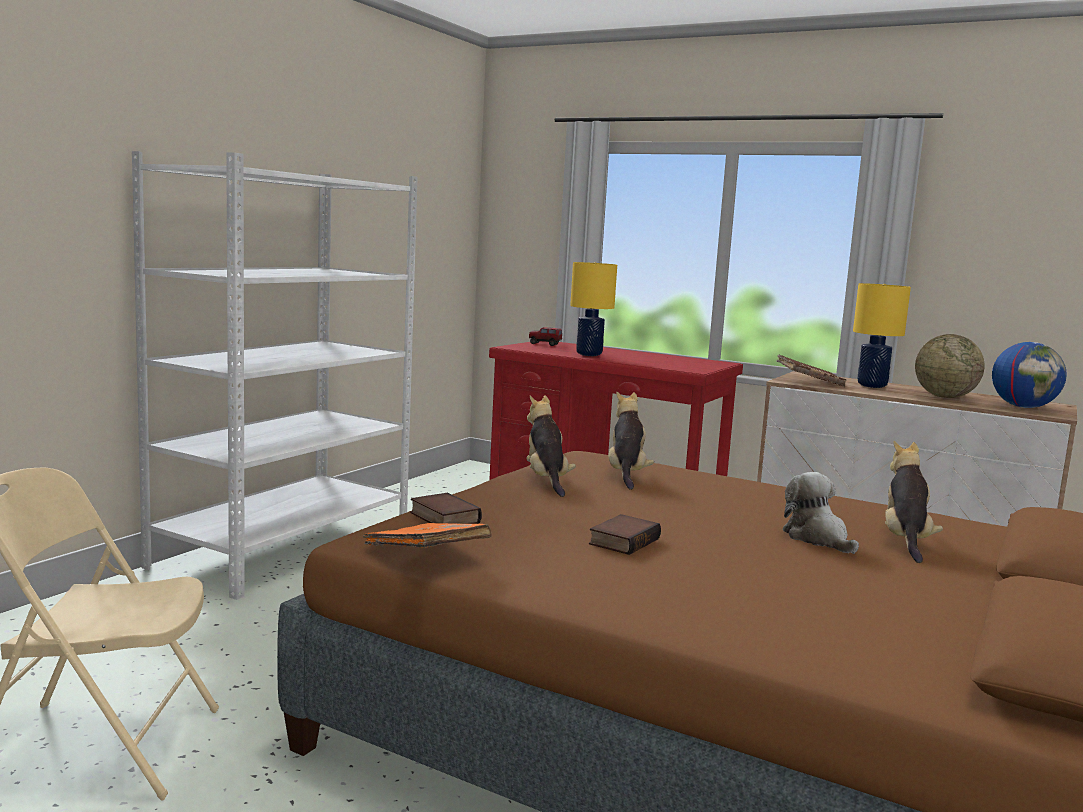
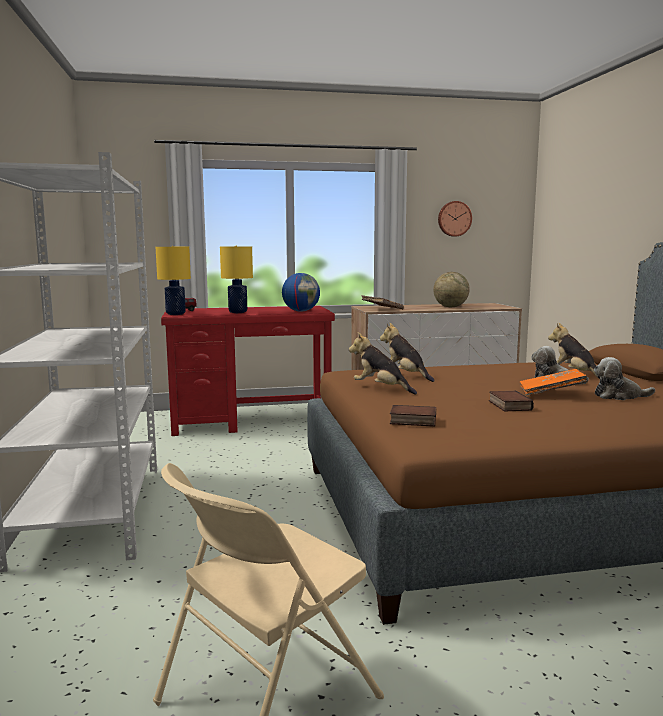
camera: 40 degrees left, 0 degrees up
orange book [363,523,492,548] -> orange book moved to [520,369,588,395]
yellow table lamp [853,283,911,388] -> yellow table lamp moved to [156,246,191,315]
globe [992,342,1067,408] -> globe moved to [282,273,320,312]
none -> wall clock [438,201,472,237]
none -> plush toy [594,357,655,400]

